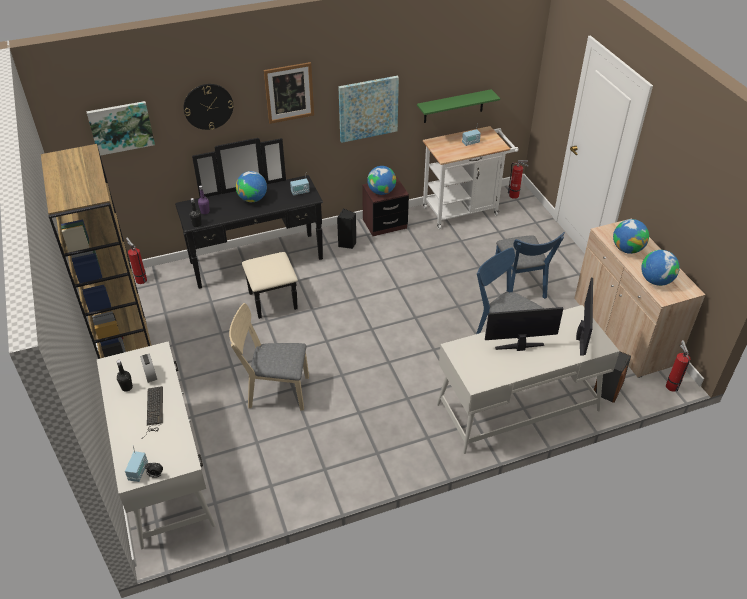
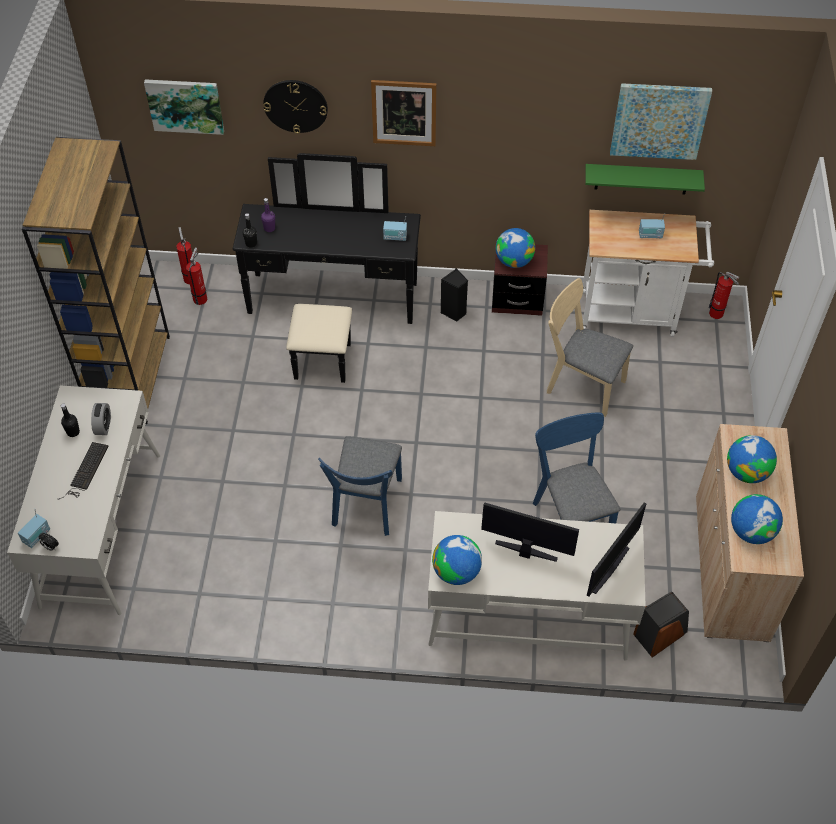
camera: 25 degrees right, 10 degrees up
beige chair [229,303,309,411] -> beige chair moved to [547,278,633,417]
globe [236,171,267,202] -> globe moved to [432,535,482,585]
picture [338,76,399,143] -> picture moved to [610,83,712,160]
blue chair [495,232,565,299] -> blue chair moved to [318,436,402,536]
fire extinguisher [666,340,690,392] -> fire extinguisher moved to [186,248,207,305]

